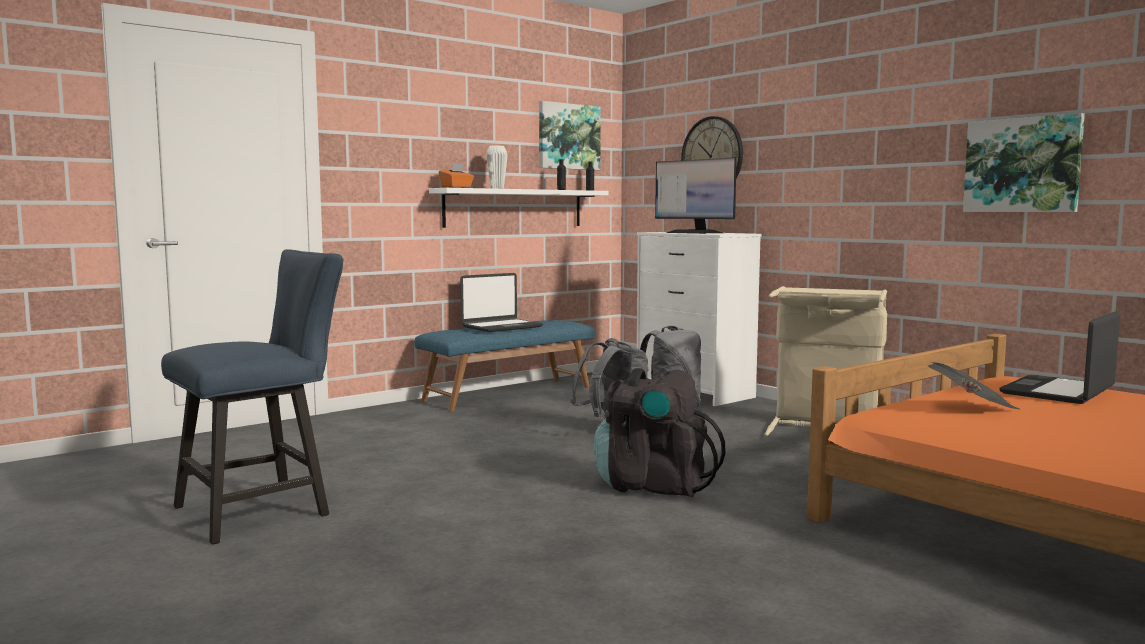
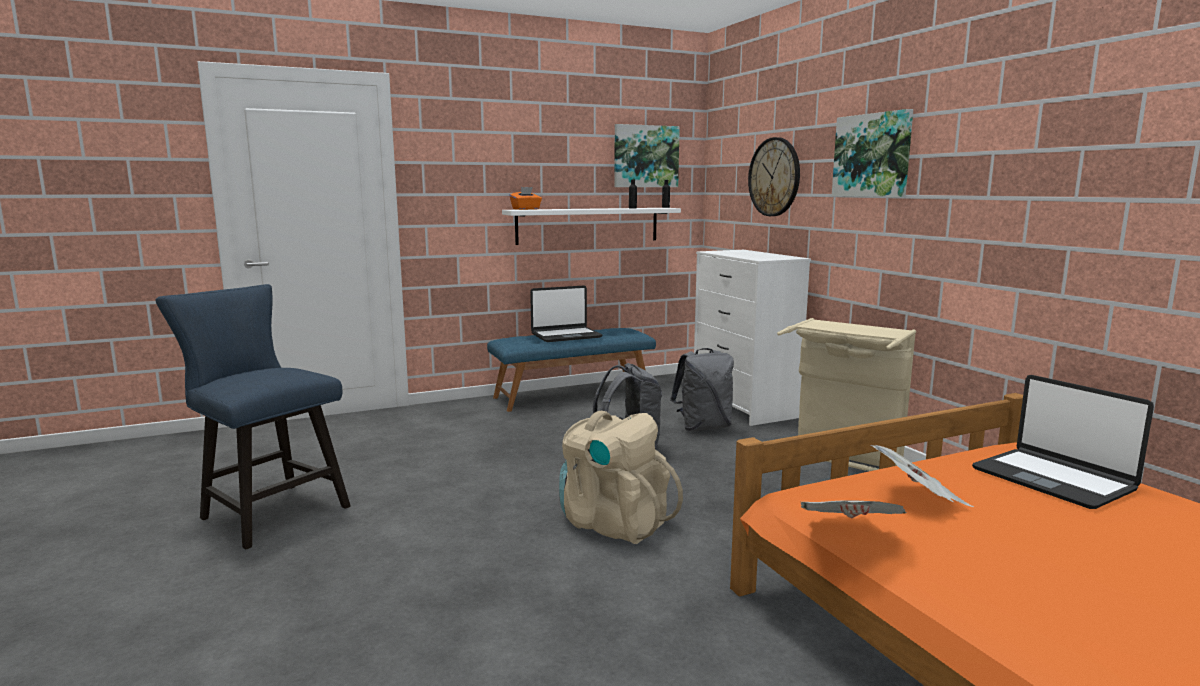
camera: 15 degrees right, 5 degrees up
blue chair [161,249,344,545] -> blue chair turned 120 degrees counterclockwise [156,284,351,550]
white vase [486,145,508,189] -> none
black backpack [594,368,726,497] -> beige backpack [559,411,683,544]
monitor [655,157,737,234] -> none
picture [963,113,1085,212] -> picture moved to [832,109,913,197]
laptop [999,312,1120,404] -> laptop turned 90 degrees counterclockwise [972,375,1154,509]
none -> newspaper [801,500,906,518]

